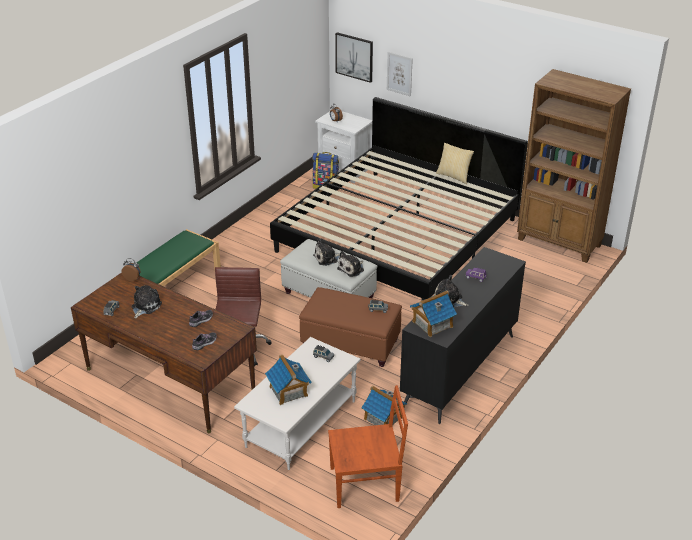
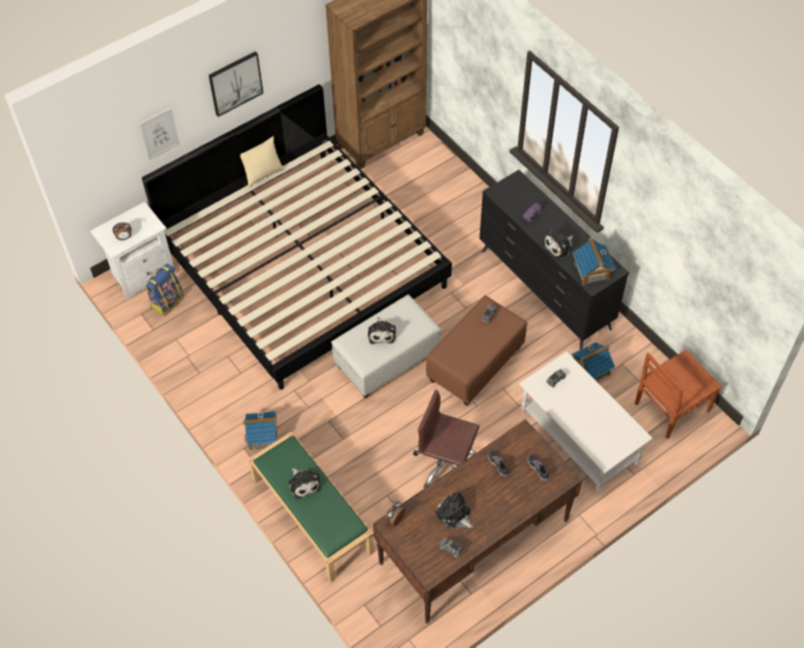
camera: 70 degrees left, 20 degrees up
toy house [265,354,311,405] -> toy house moved to [243,411,278,450]
brown chair [328,385,408,508] -> brown chair turned 135 degrees counterclockwise [635,349,722,439]
picture [335,32,373,83] -> picture moved to [209,51,263,117]
plush toy [337,251,364,277] -> plush toy moved to [288,468,321,500]

